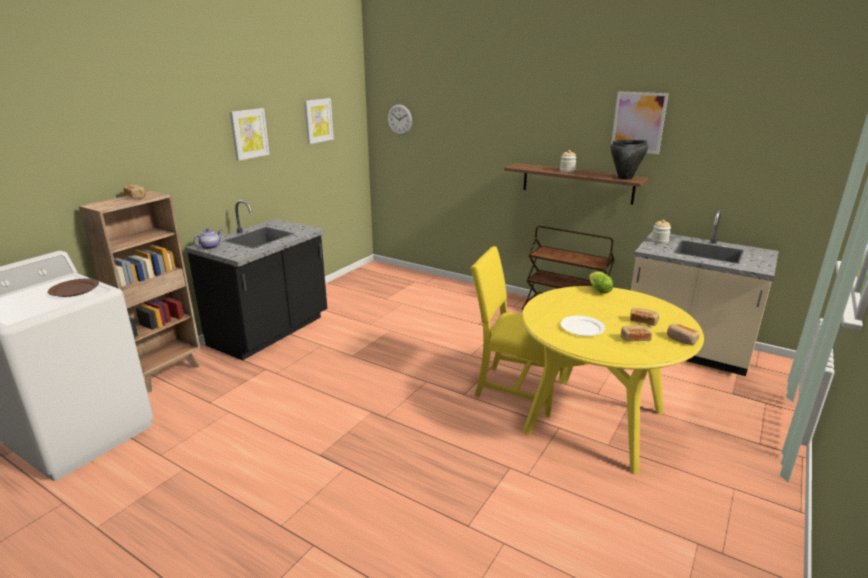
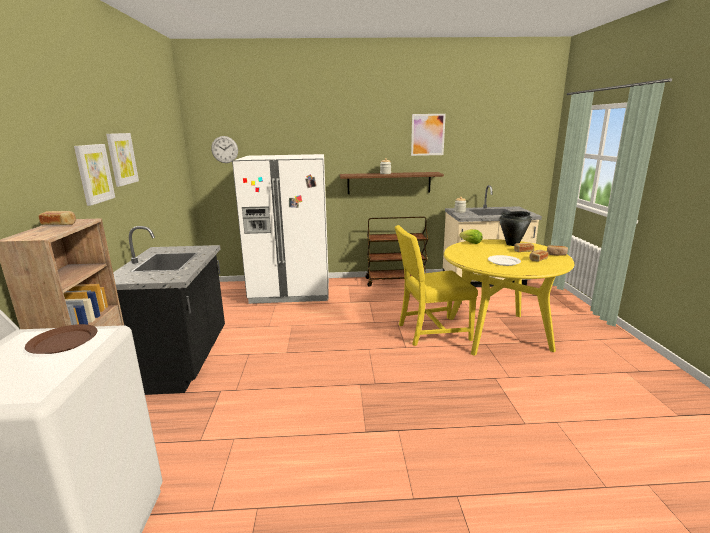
camera: 35 degrees left, 5 degrees down
teapot [193,228,222,249] -> none
picture [304,98,334,144] -> picture moved to [74,144,115,206]
black cooking pot [611,140,648,180] -> black cooking pot moved to [499,211,531,246]
none -> white fridge [232,154,329,304]

